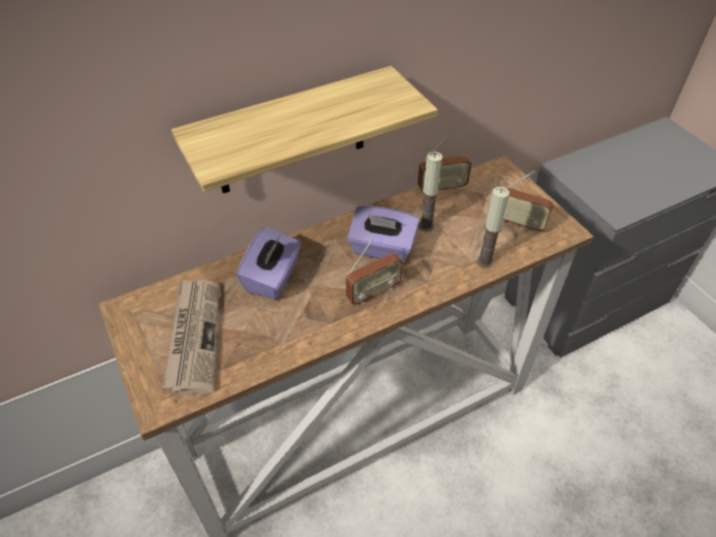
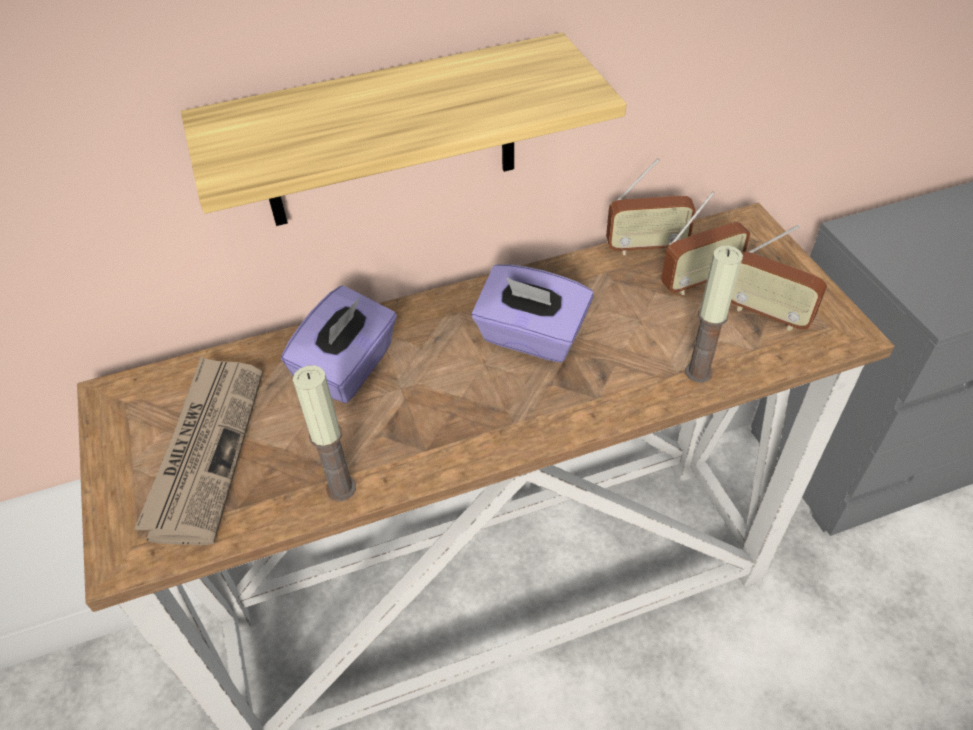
camera: 10 degrees right, 0 degrees up
radio [346,239,403,305] -> radio moved to [661,192,751,295]
candle [419,151,443,231] -> candle moved to [293,365,356,501]

